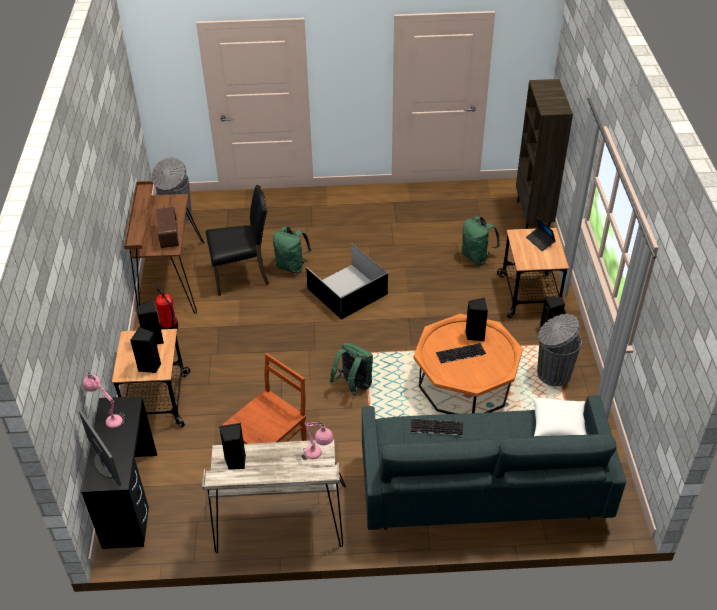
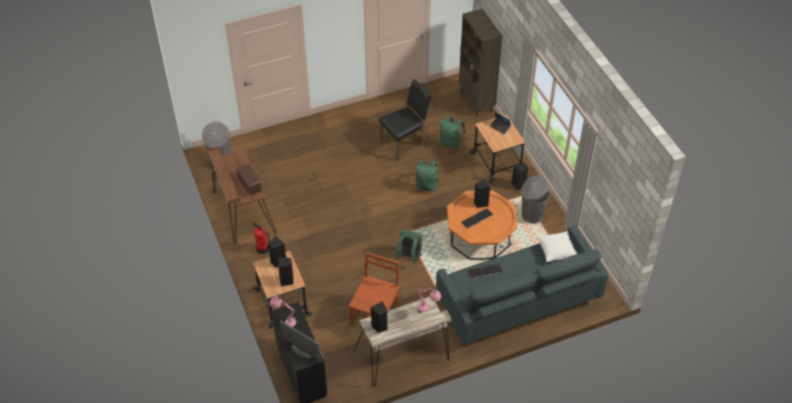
camera: 20 degrees left, 5 degrees up
black chair [206,185,269,296] -> black chair moved to [379,79,432,161]
green backpack [273,226,311,273] -> green backpack moved to [416,160,439,191]
black storage box [306,243,388,319] -> none

